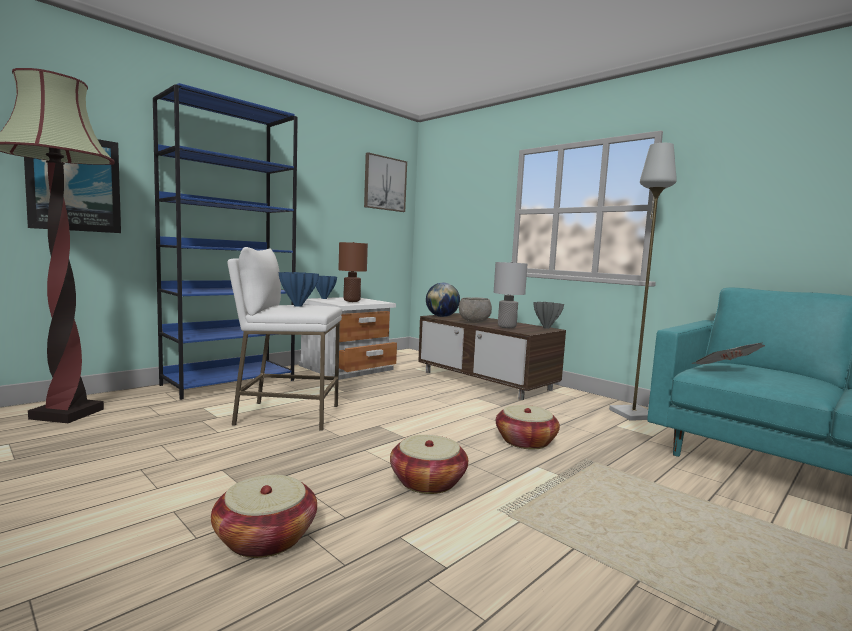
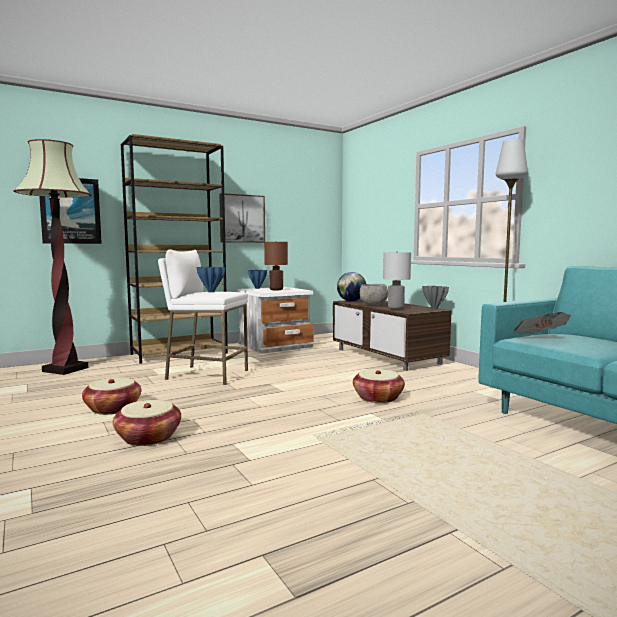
camera: 15 degrees right, 0 degrees up
blue bookcase [153,83,298,400] -> brown bookcase [121,134,228,364]
picture [364,152,407,212] -> picture moved to [219,193,265,243]
basket [390,435,468,494] -> basket moved to [82,377,141,415]

